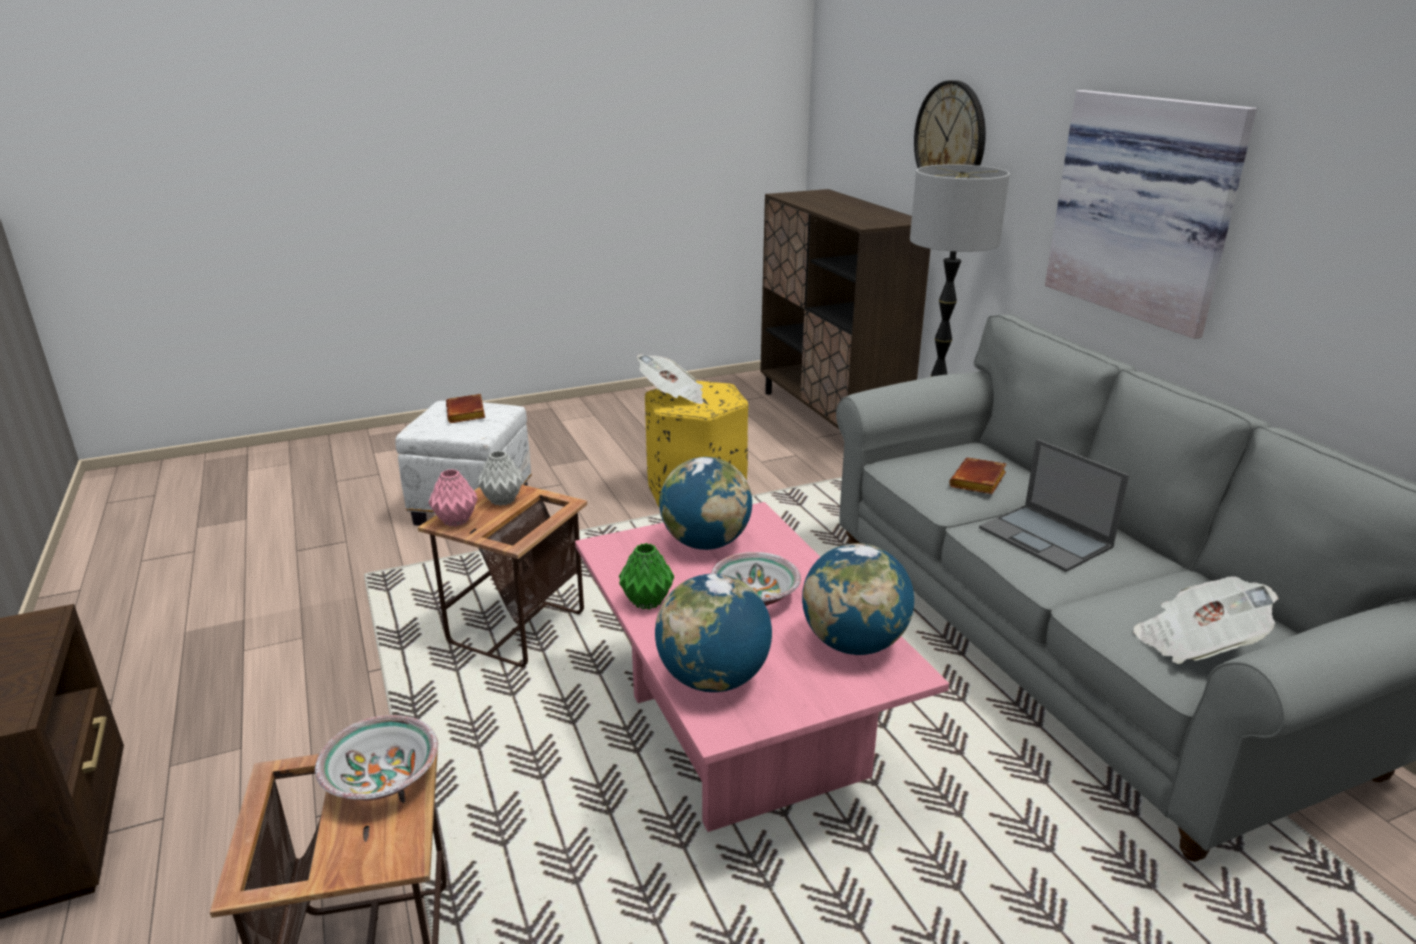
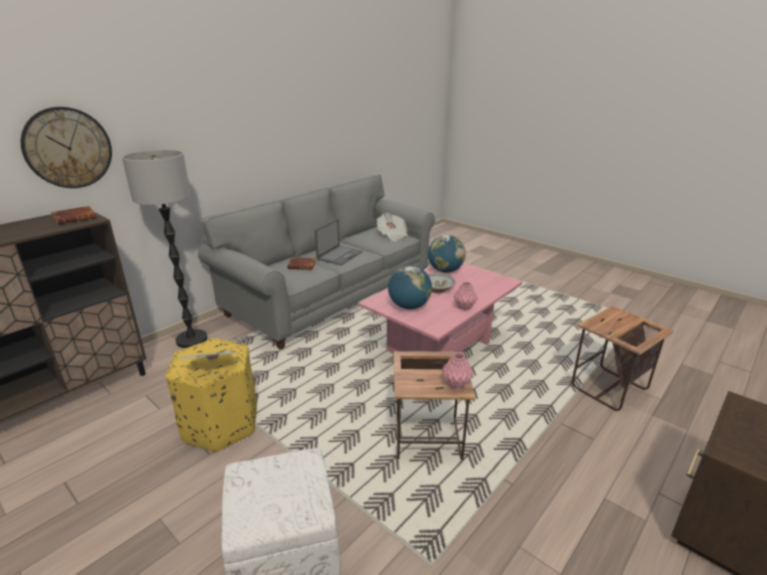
camera: 115 degrees left, 0 degrees up
bowl [315,715,438,800] -> none
brown book [446,394,485,423] -> brown book moved to [51,206,96,225]
grey vase [477,451,524,506] -> none
green vase [619,543,674,610] -> pink vase [454,282,478,310]
globe [655,574,772,692] -> none
picture [1045,90,1257,339] -> none

